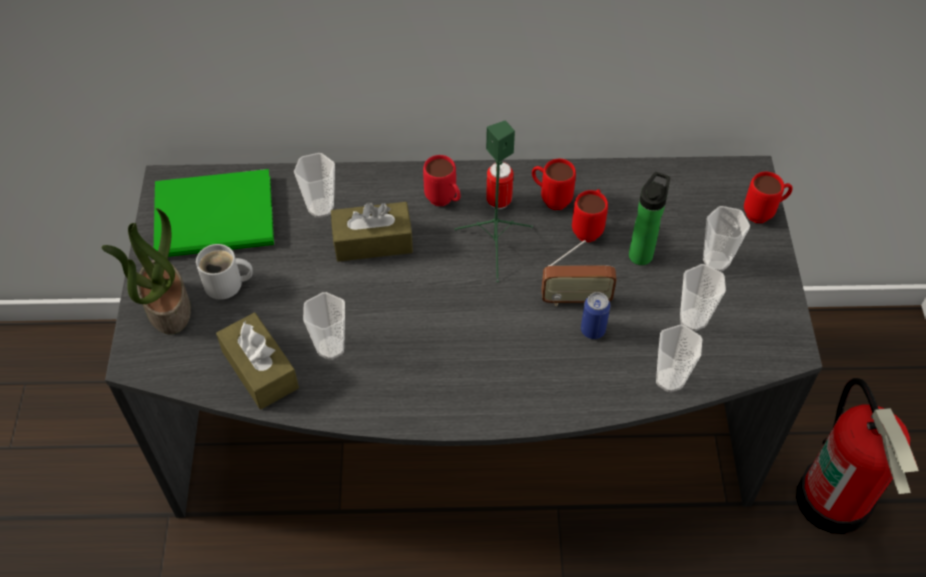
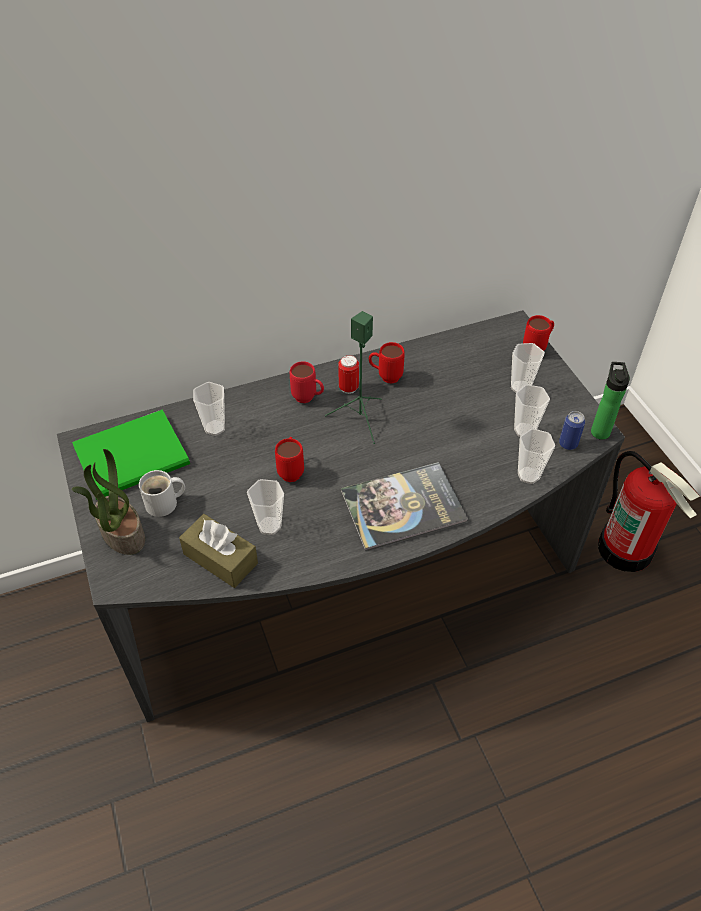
camera: 20 degrees left, 5 degrees down
brown tissue box [331,202,413,262] -> none
radio [542,240,617,306] -> none
red mug [572,189,608,242] -> red mug moved to [275,437,304,482]
can [581,292,610,339] -> can moved to [559,411,585,450]
bottle [629,172,670,265] -> bottle moved to [591,362,630,440]
none -> book [341,462,468,551]

